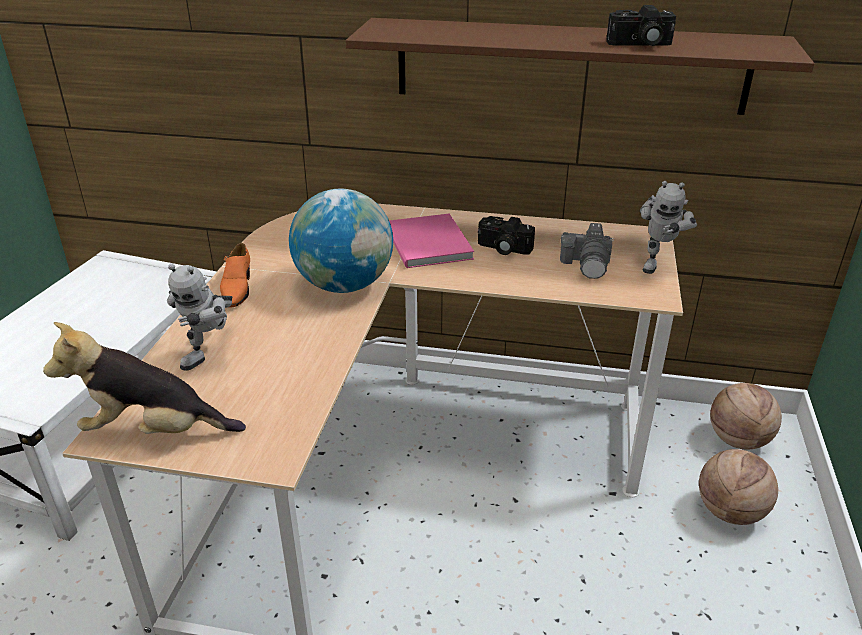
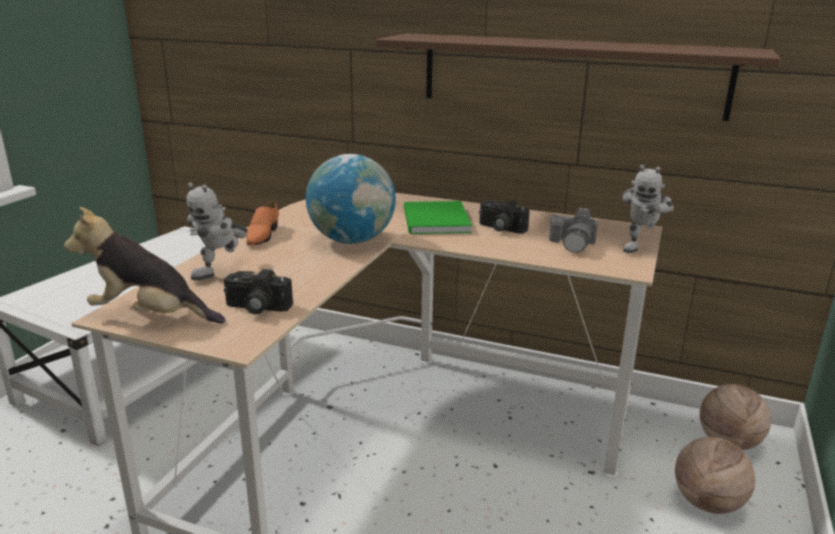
camera: 10 degrees right, 10 degrees down
pink book [389,213,474,268] -> green book [404,201,472,234]
camera [606,5,676,46] -> camera moved to [224,269,293,314]

